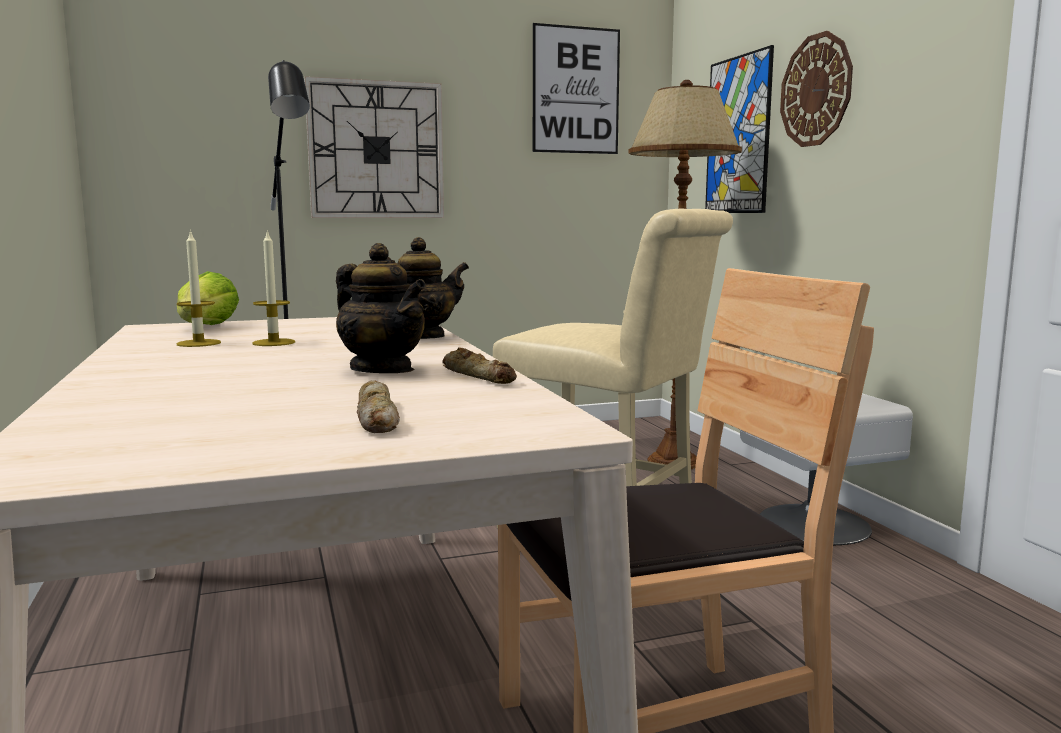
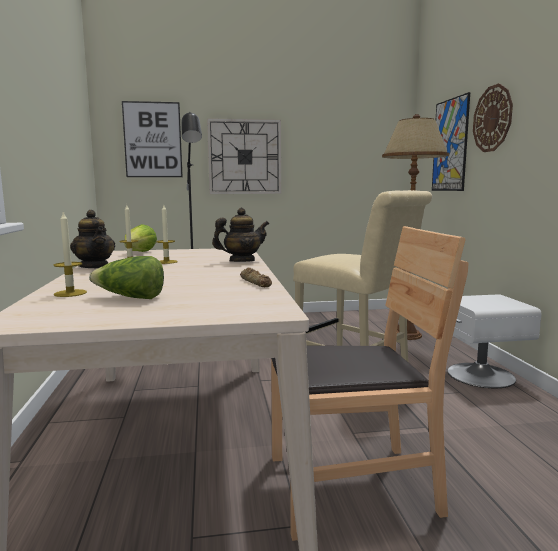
camera: 10 degrees right, 0 degrees up
teapot [336,243,426,373] -> teapot moved to [70,210,115,268]
bread [357,380,400,433] -> none
picture [533,23,620,154] -> picture moved to [122,101,183,177]
none -> candle [54,211,87,297]
none -> lettuce [89,256,164,299]

